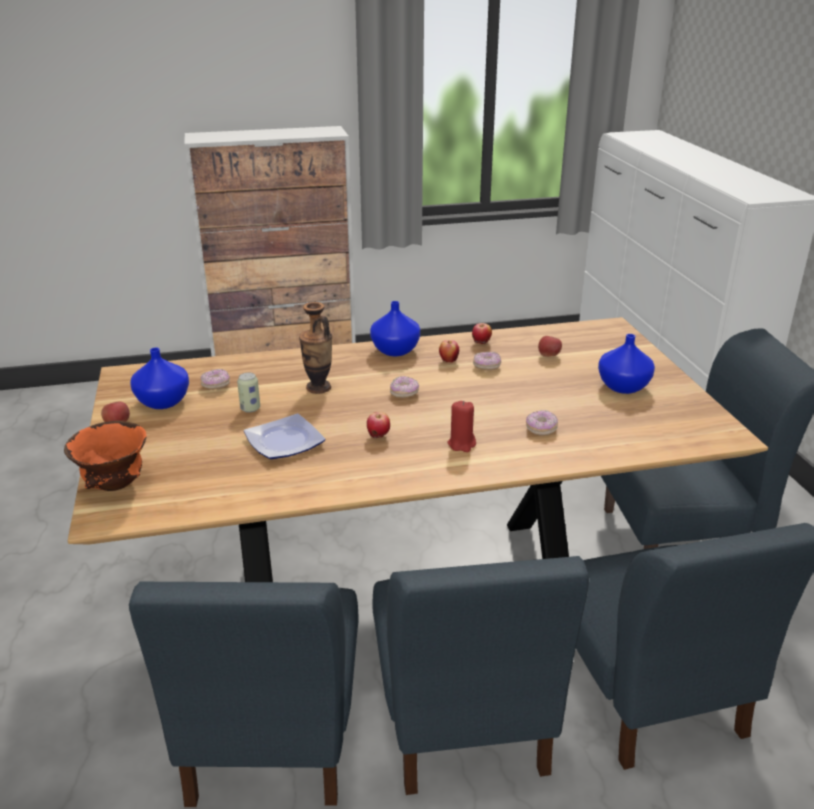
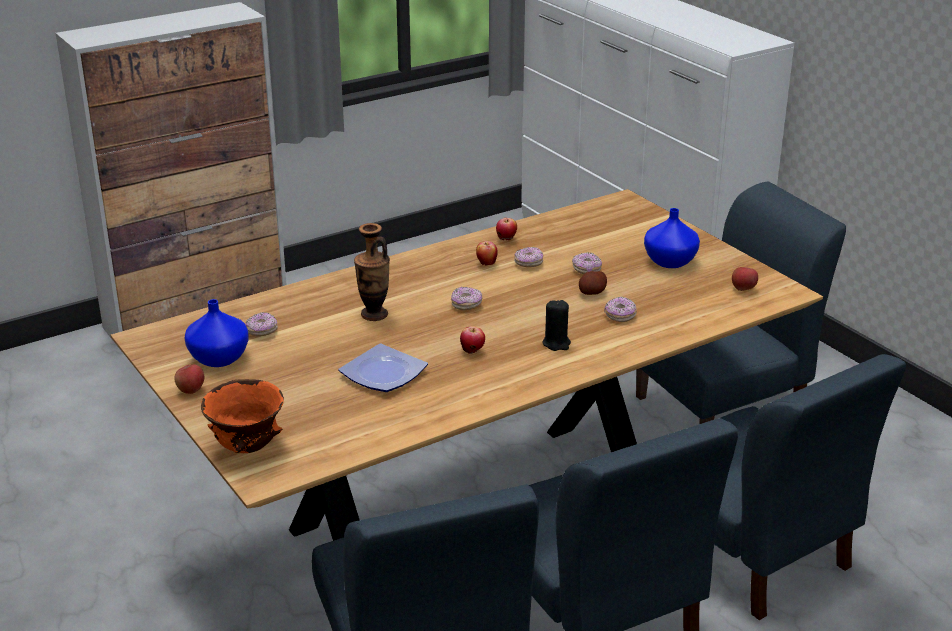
camera: 20 degrees left, 0 degrees up
can [237,372,260,413] -> none
blue vase [370,301,420,356] -> none
red candle [448,401,476,452] -> black candle [542,300,571,351]
apple [538,336,562,357] -> apple moved to [732,267,758,291]
none -> donut [572,252,602,274]
none -> potato [579,271,607,295]

